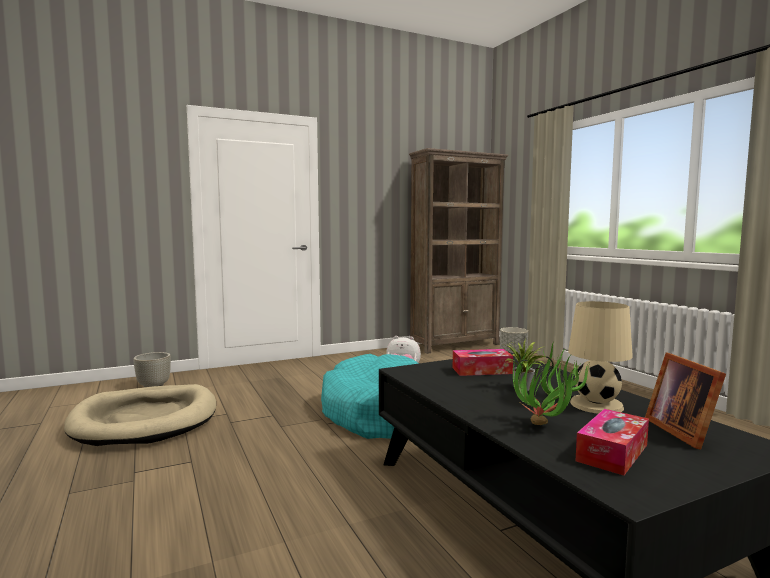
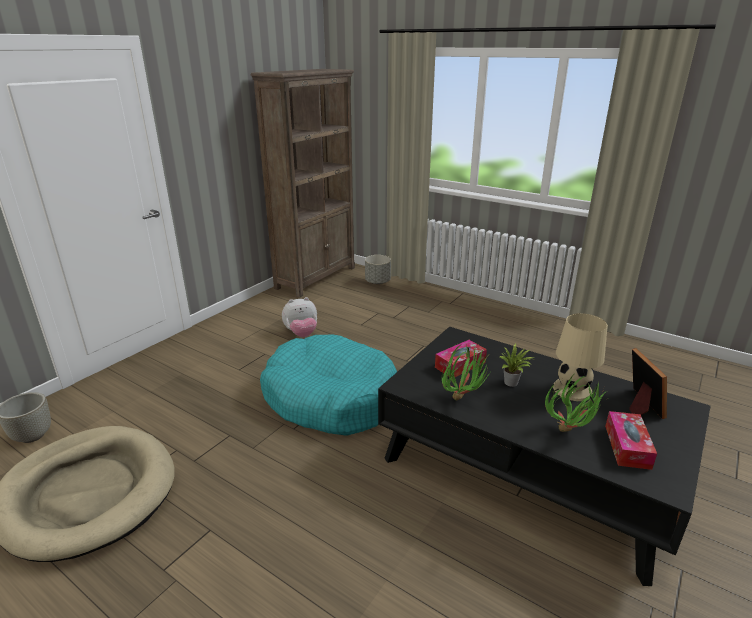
camera: 30 degrees left, 20 degrees up
picture frame [645,352,726,450] -> picture frame turned 150 degrees counterclockwise [629,348,667,419]
none -> potted plant [442,344,492,400]

